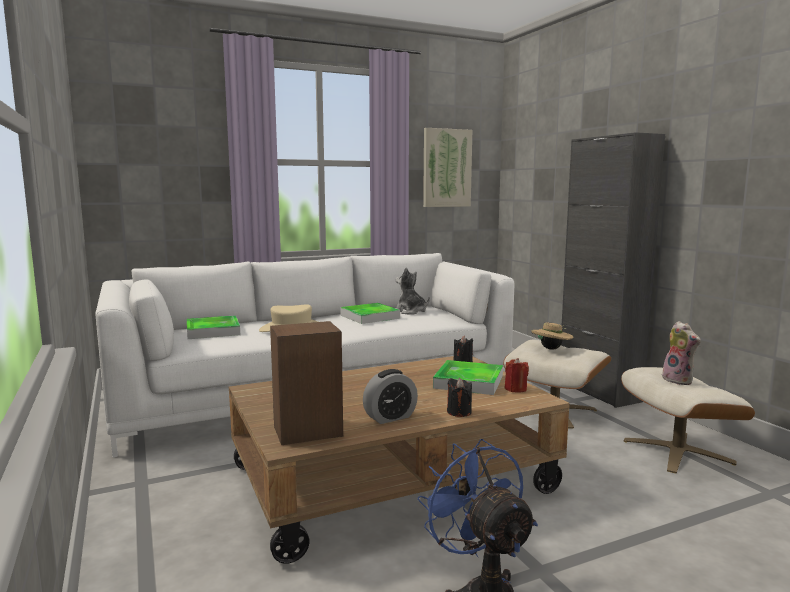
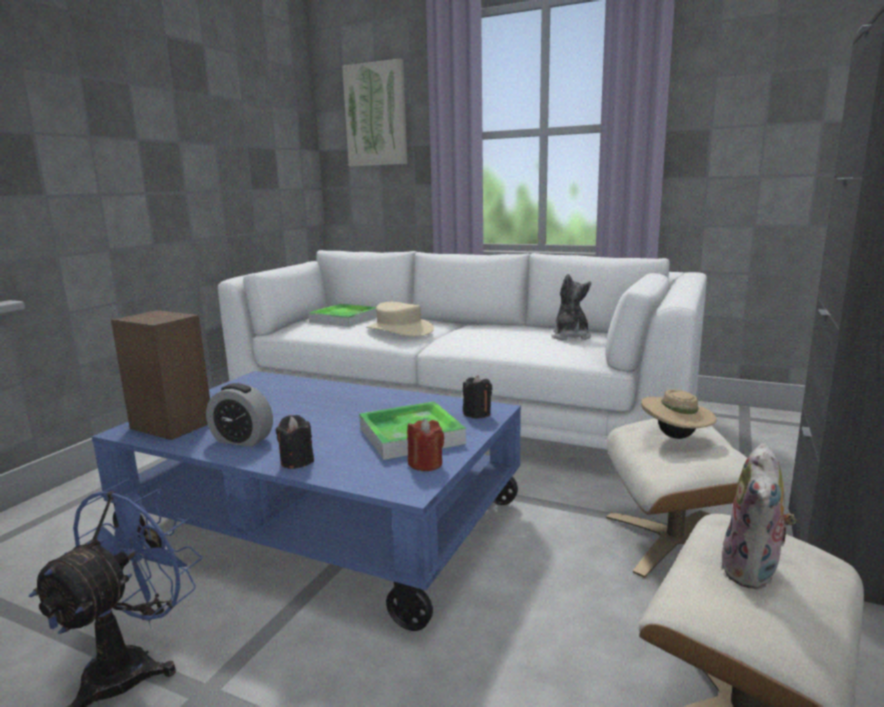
camera: 50 degrees right, 5 degrees up
brown coffee table [229,356,570,564] -> blue coffee table [92,371,521,631]
tray [341,303,400,324] -> none
picture [423,128,472,207] -> picture moved to [342,59,407,166]

